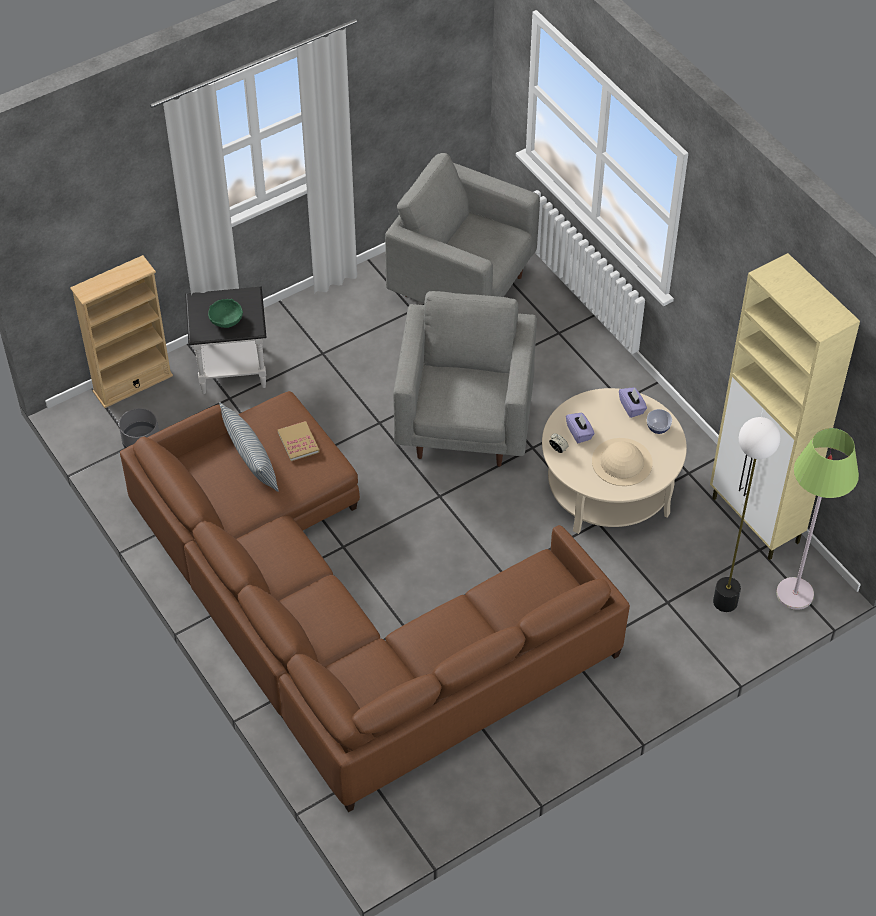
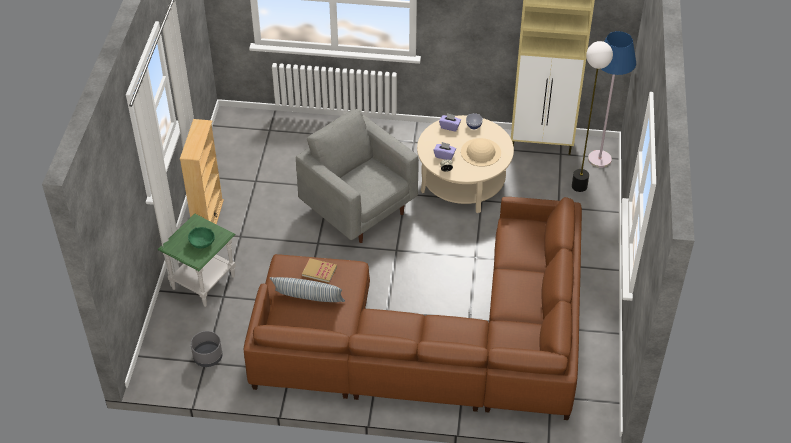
camera: 50 degrees left, 5 degrees down
beige bookcase [70,255,173,408] -> beige bookcase moved to [180,119,224,224]
black side table [185,287,267,394] -> green side table [157,214,236,307]
grey armchair [385,153,540,303] -> none
green floor lamp [776,428,859,610] -> blue floor lamp [588,31,636,168]

